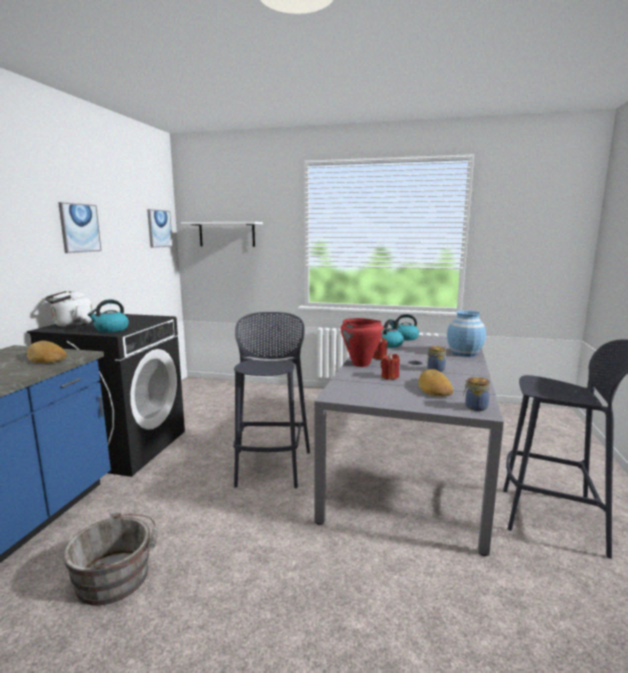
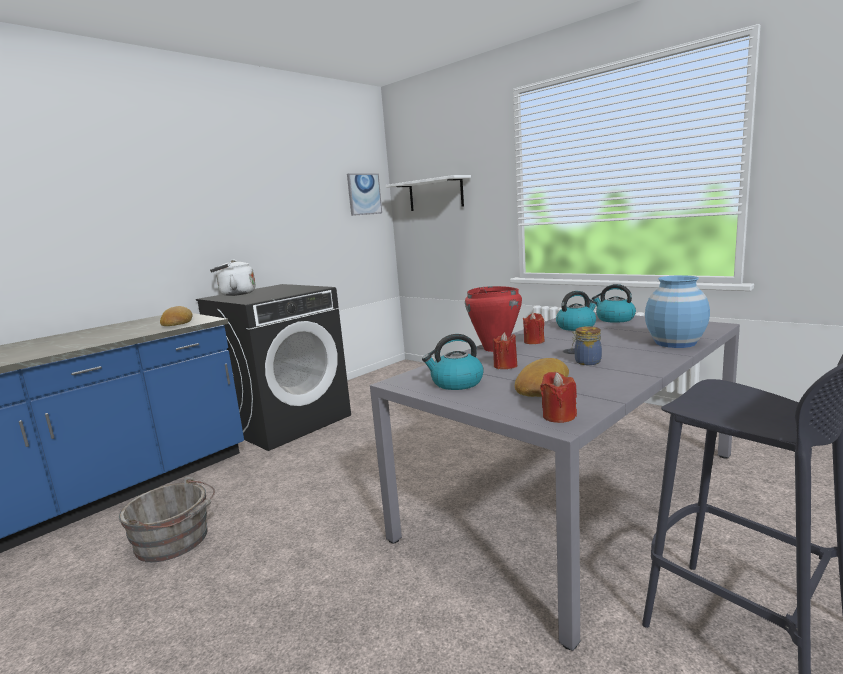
camera: 30 degrees right, 0 degrees up
picture [58,202,102,253] -> none
kettle [88,299,129,333] -> kettle moved to [422,334,484,390]
grey stool [233,312,310,488] -> none
jar [463,377,490,411] -> red candle [540,372,577,423]

